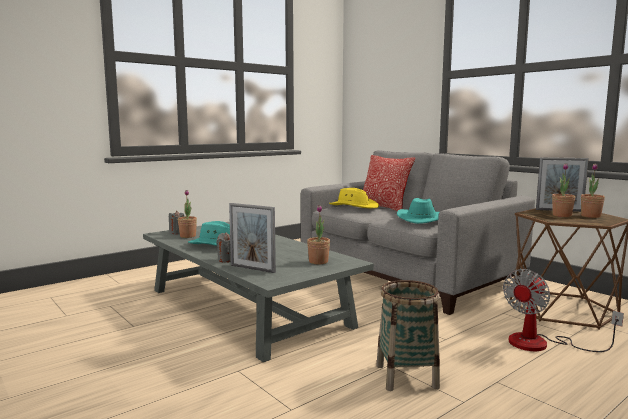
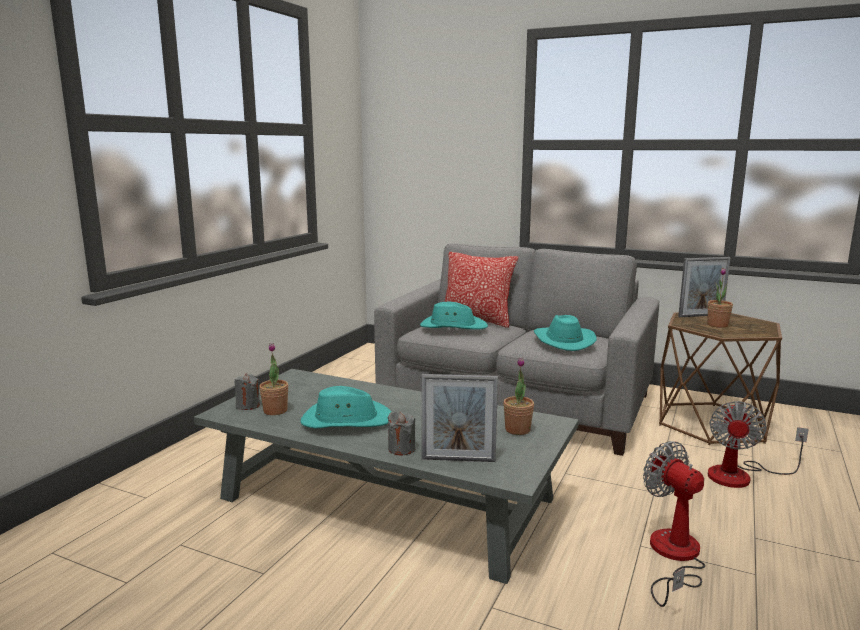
camera: 25 degrees left, 5 degrees up
yellow hat [329,188,379,208] -> turquoise hat [420,302,488,330]
basket [376,280,440,391] -> fan [643,441,705,607]
potted plant [581,164,605,218] -> none

